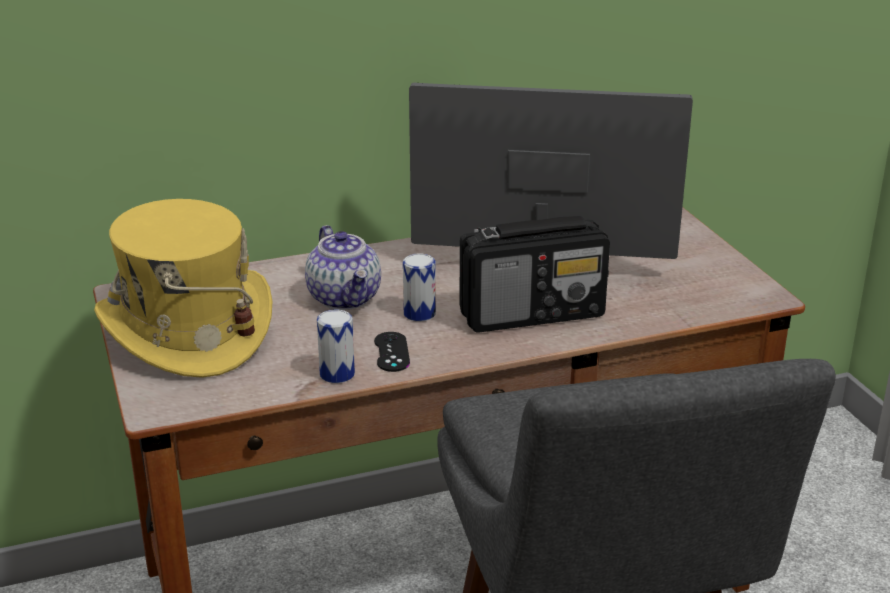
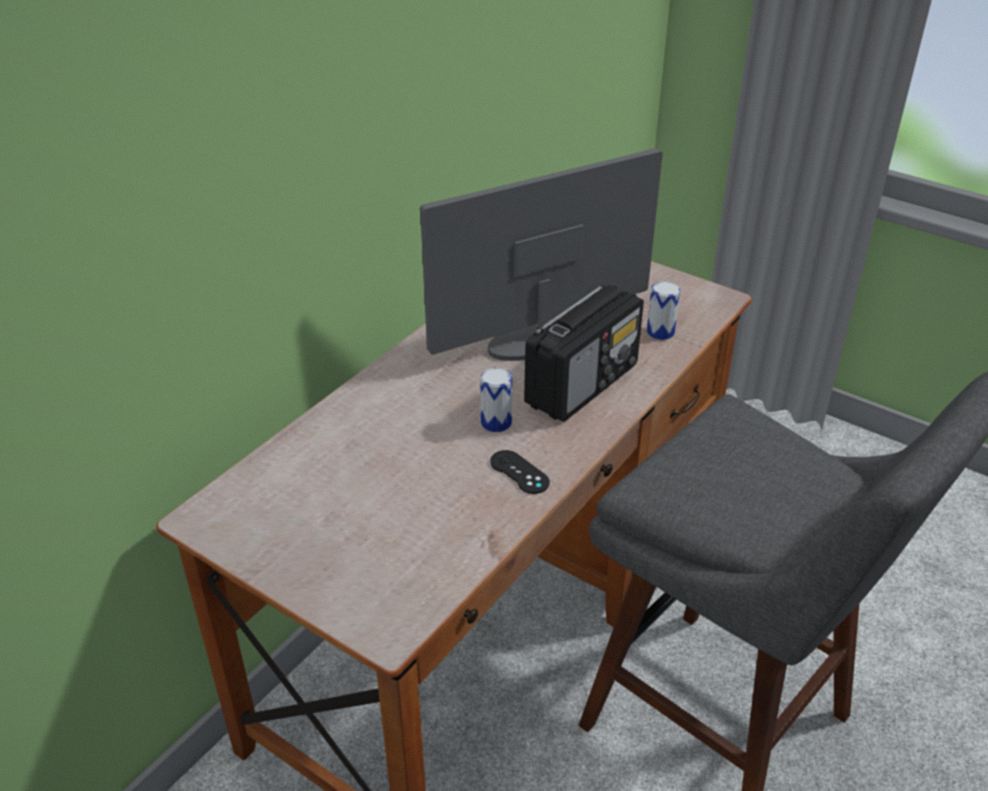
camera: 35 degrees left, 10 degrees up
yellow hat [94,199,272,378] -> none
teapot [305,225,381,310] -> none
can [317,309,355,383] -> can moved to [647,281,680,340]

